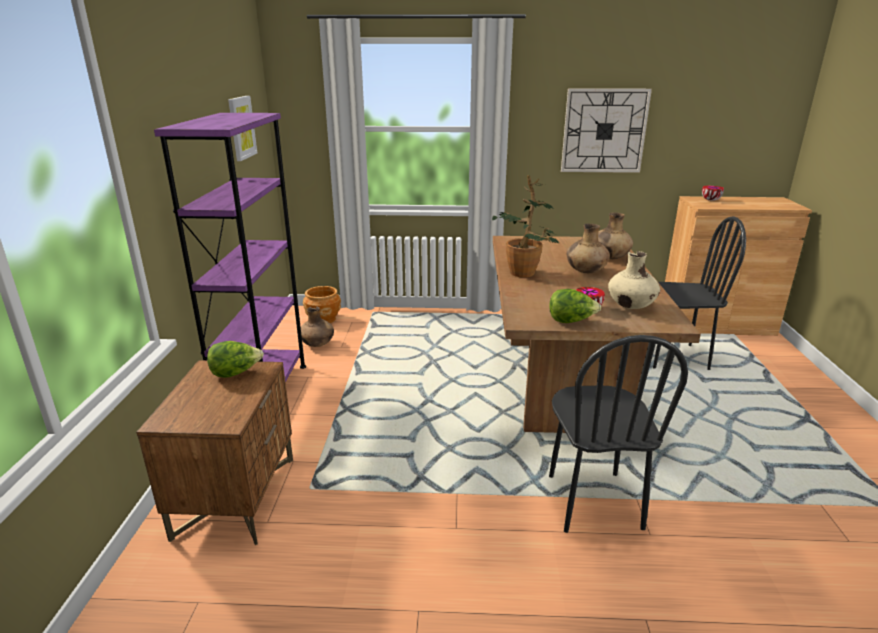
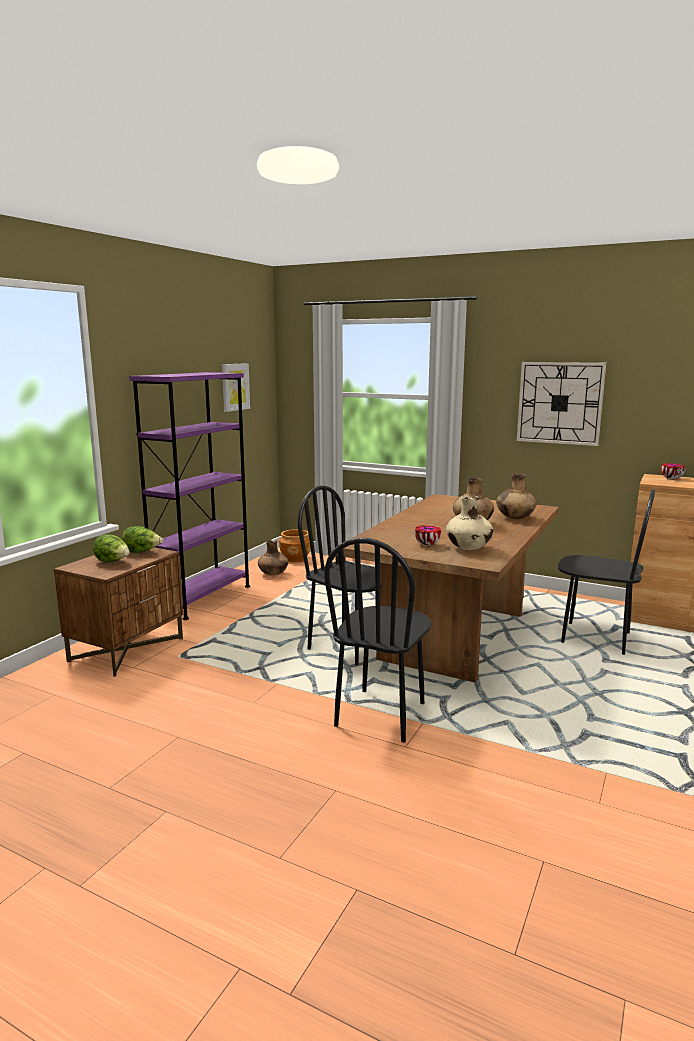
camera: 25 degrees right, 10 degrees down
potted plant [492,175,559,277] -> none
lettuce [549,289,601,323] -> lettuce moved to [93,534,130,563]
none -> black chair [298,485,382,665]

